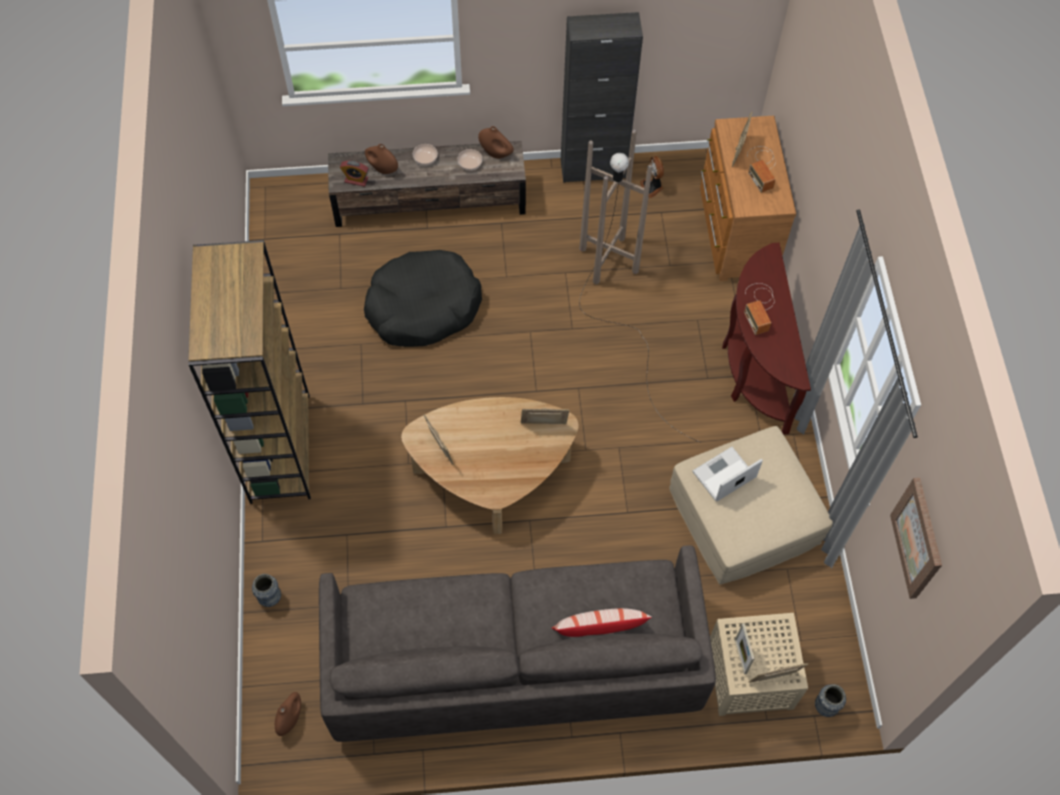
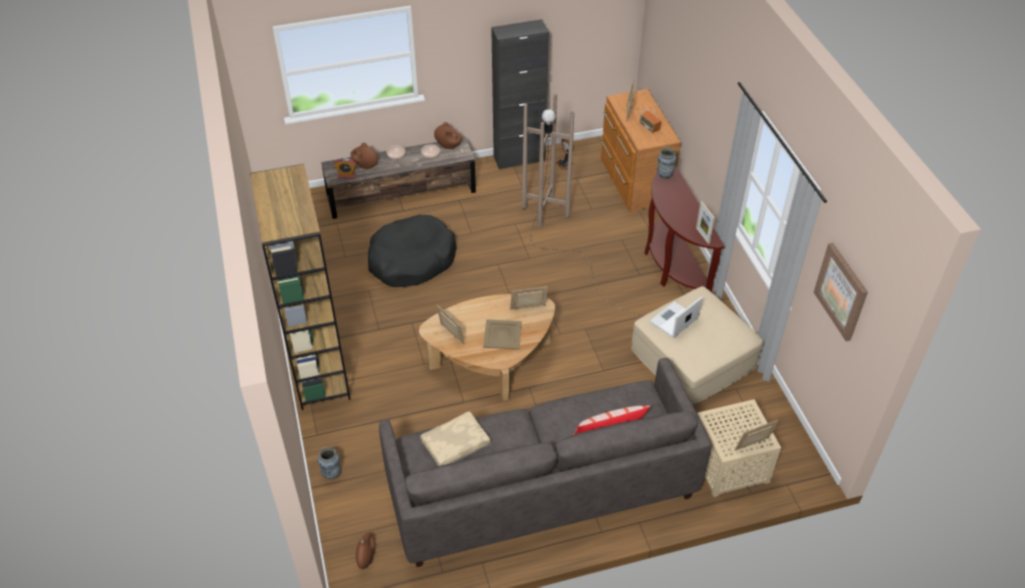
camera: 10 degrees left, 15 degrees down
picture frame [735,623,754,674] -> picture frame moved to [696,201,715,244]
radio [744,283,774,335] -> none
vase [815,684,846,717] -> vase moved to [657,147,677,179]
none -> beige pillow [420,411,491,466]
none -> beige tray [483,319,522,350]

